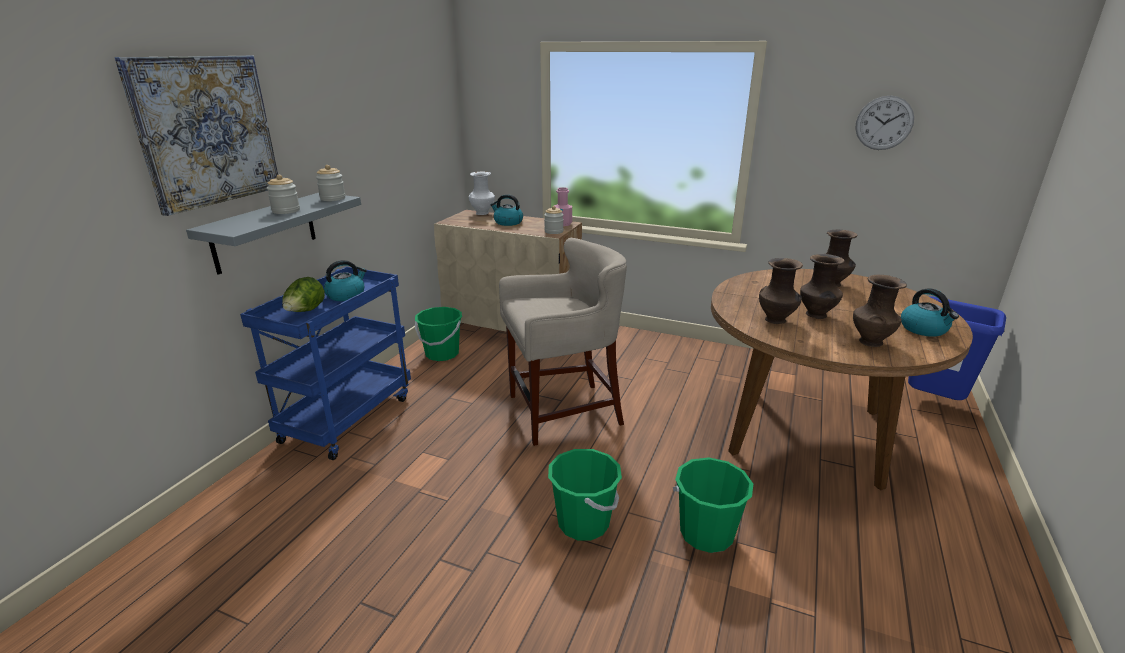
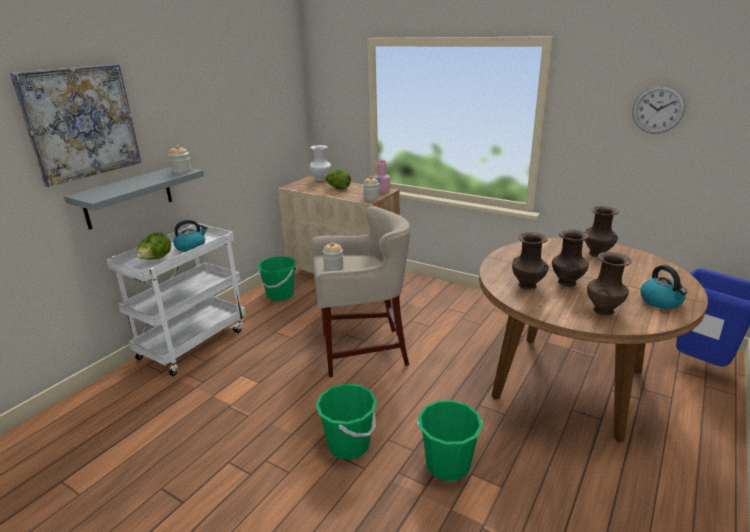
camera: 10 degrees right, 0 degrees up
blue cart [240,266,411,460] -> white cart [106,223,246,376]
jar [267,175,300,214] -> jar moved to [323,242,344,271]
kettle [491,194,523,226] -> lettuce [323,169,351,189]

